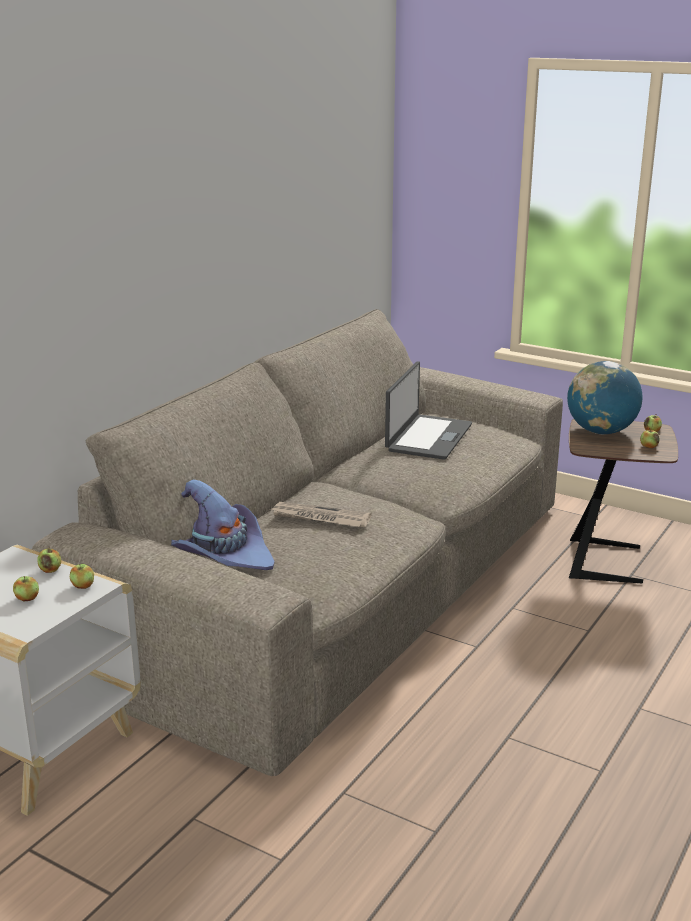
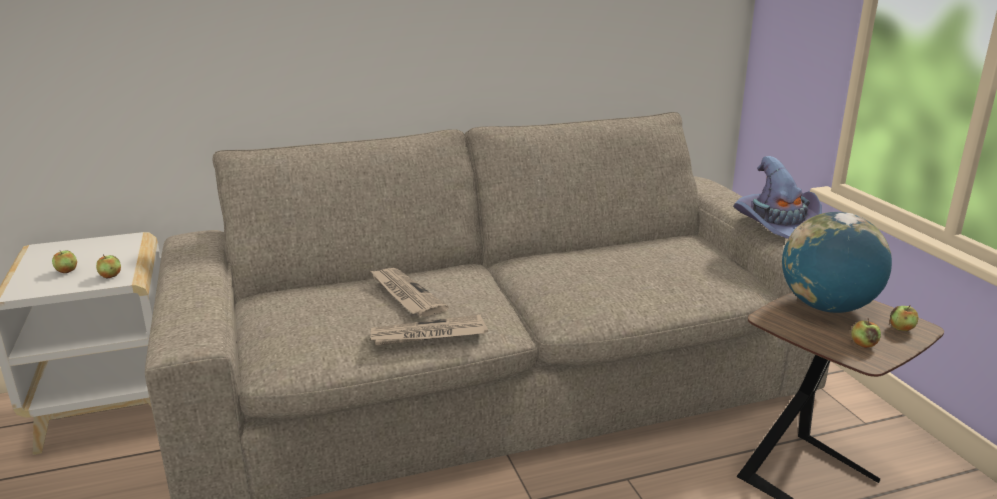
camera: 40 degrees right, 0 degrees up
apple [37,549,61,573] -> none
purple hat [171,480,275,570] -> purple hat moved to [733,156,822,239]
laptop [385,362,472,460] -> none
none -> newspaper [371,315,488,346]

